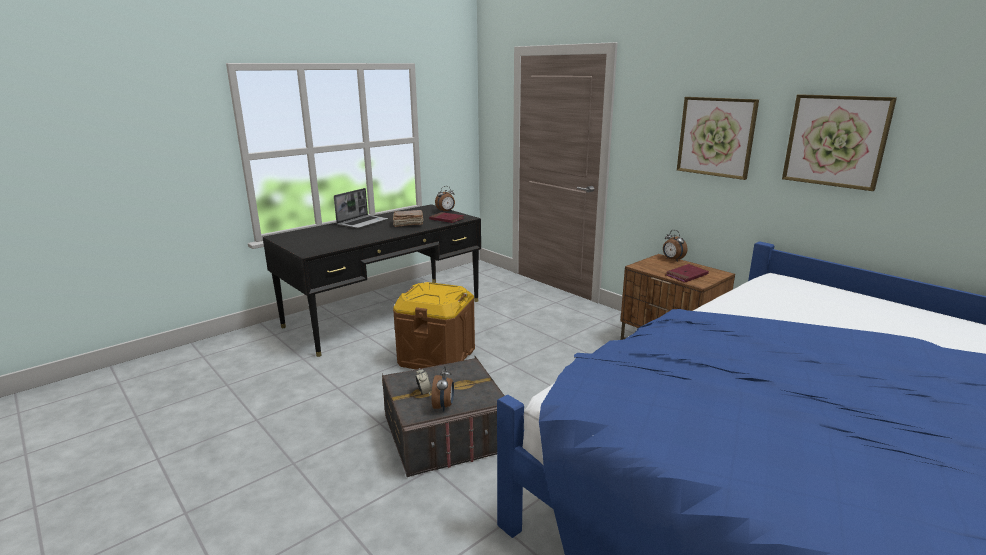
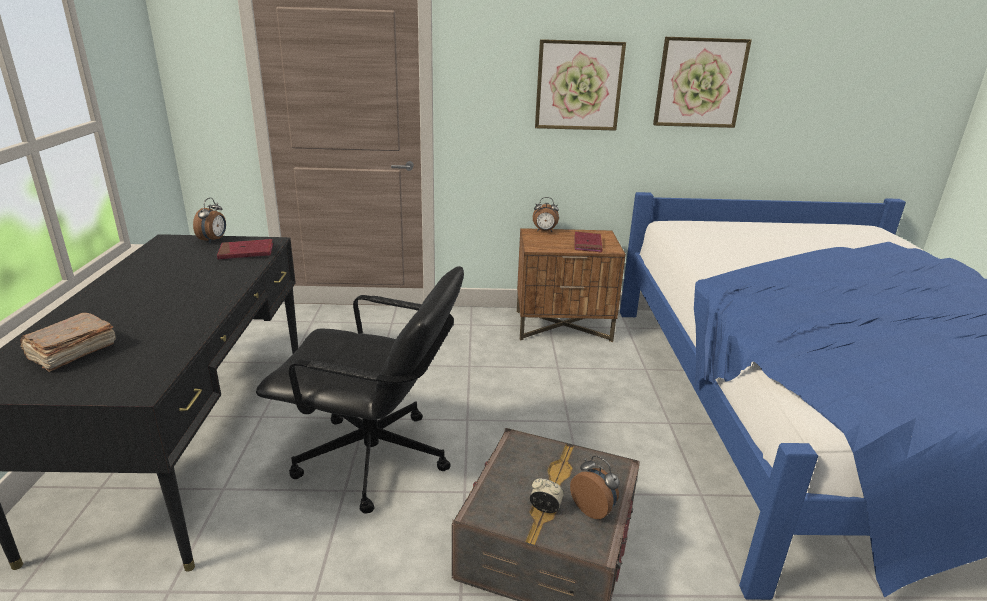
camera: 50 degrees left, 5 degrees up
laptop [334,188,388,229] -> none
brown book [393,210,423,227] -> brown book moved to [20,313,116,372]
brown storage box [393,282,475,369] -> black office chair [256,266,464,514]

